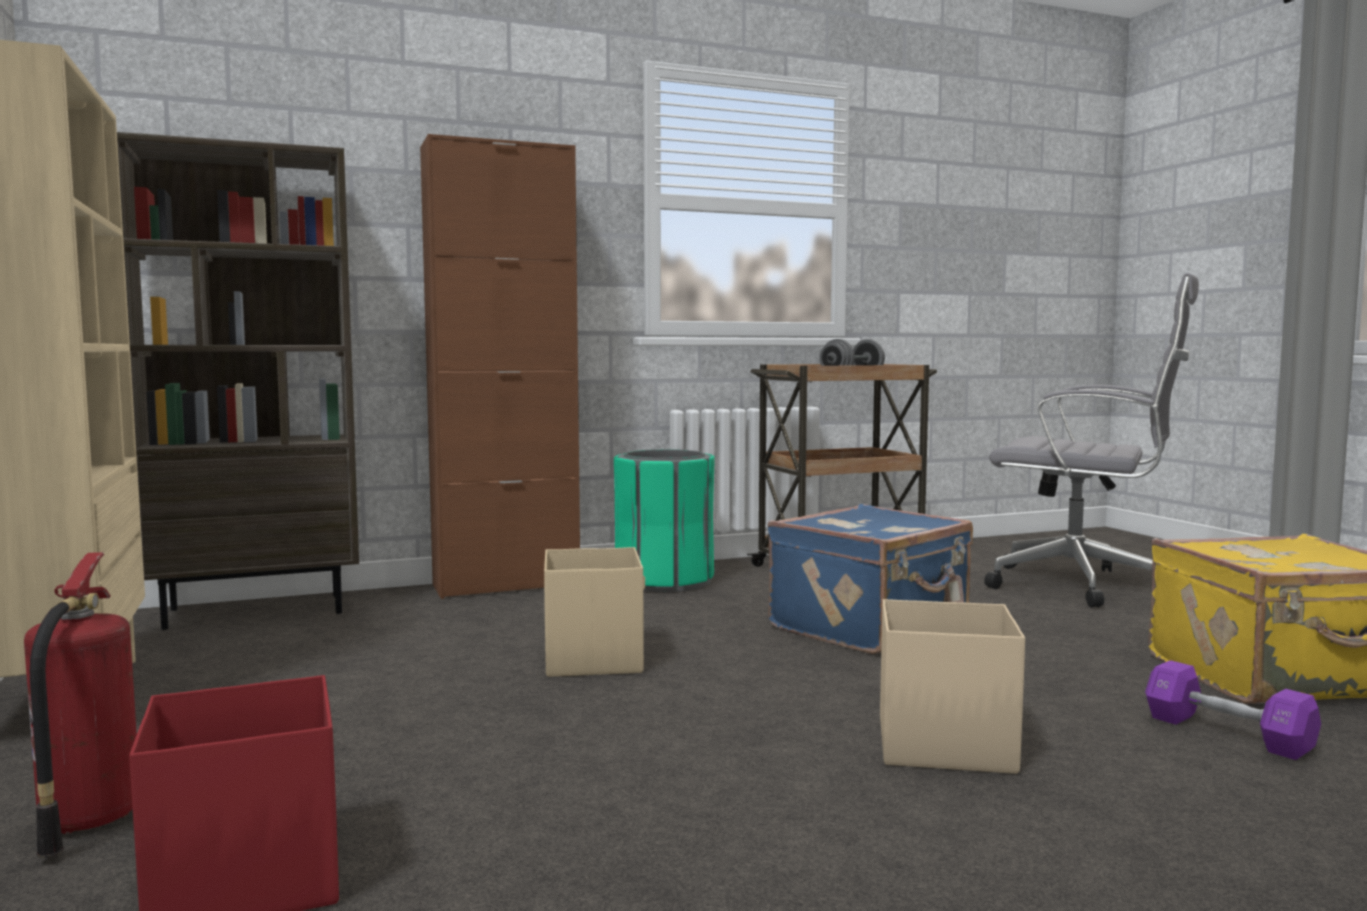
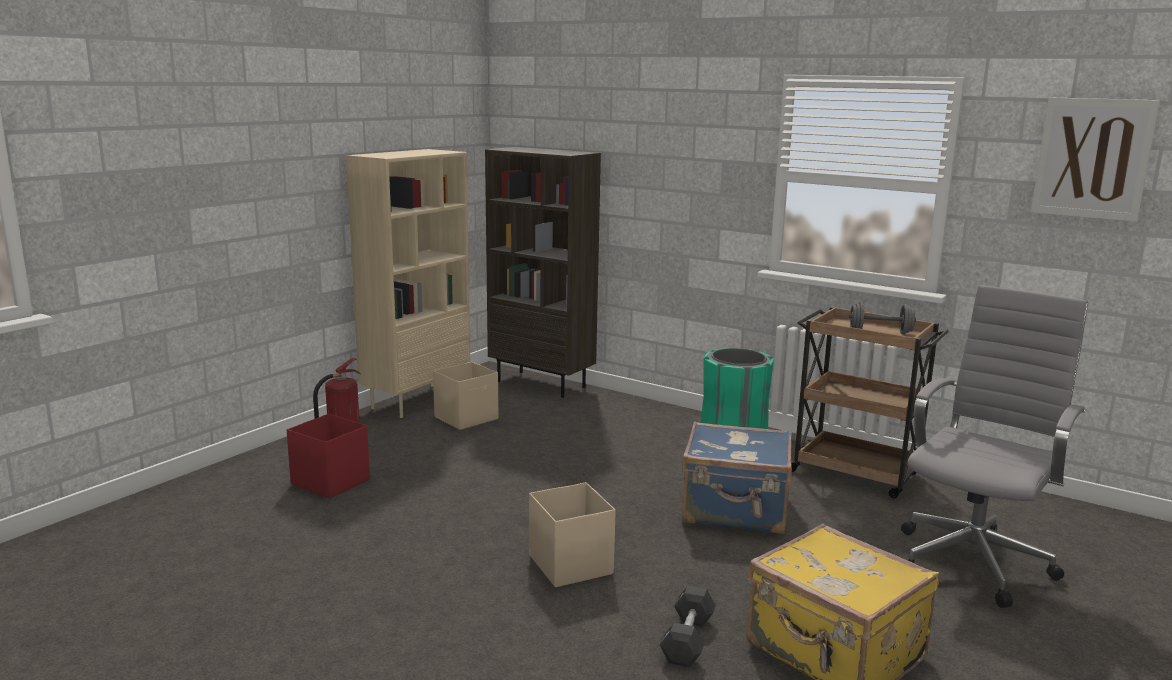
camera: 55 degrees right, 10 degrees up
brown cabinet [420,134,580,599] -> none
beige storage box [544,547,645,677] -> beige storage box moved to [433,362,498,430]
grey office chair [984,273,1199,608] -> grey office chair turned 135 degrees counterclockwise [901,285,1088,608]
purple dumbbell [1145,660,1321,760] -> black dumbbell [660,585,716,667]
none -> picture [1031,97,1160,222]

